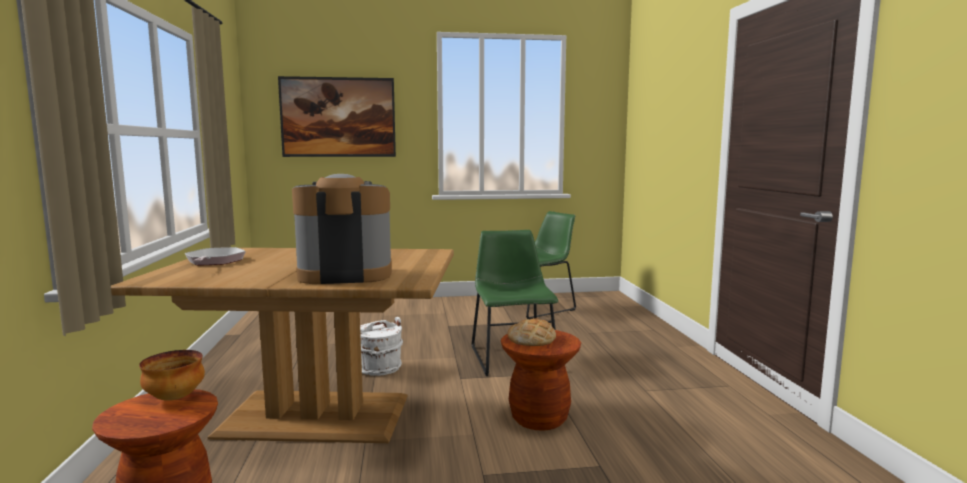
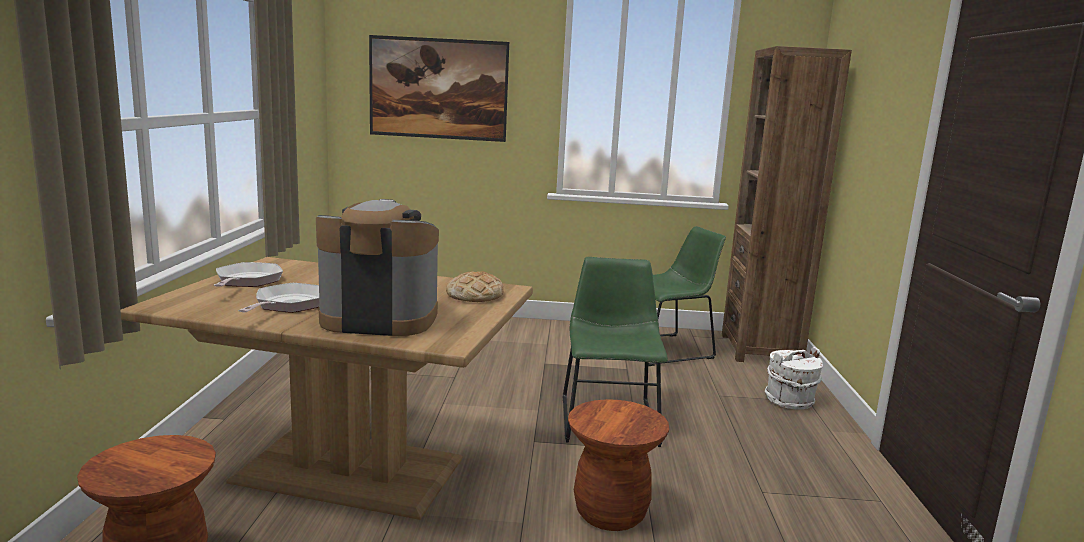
camera: 10 degrees right, 5 degrees up
bowl [139,350,205,401] -> none
white bucket [360,317,403,376] -> white bucket moved to [765,347,823,410]
bread [507,318,556,346] -> bread moved to [446,271,504,302]
none -> frying pan [238,283,320,313]
none -> brown bookcase [722,46,852,362]

